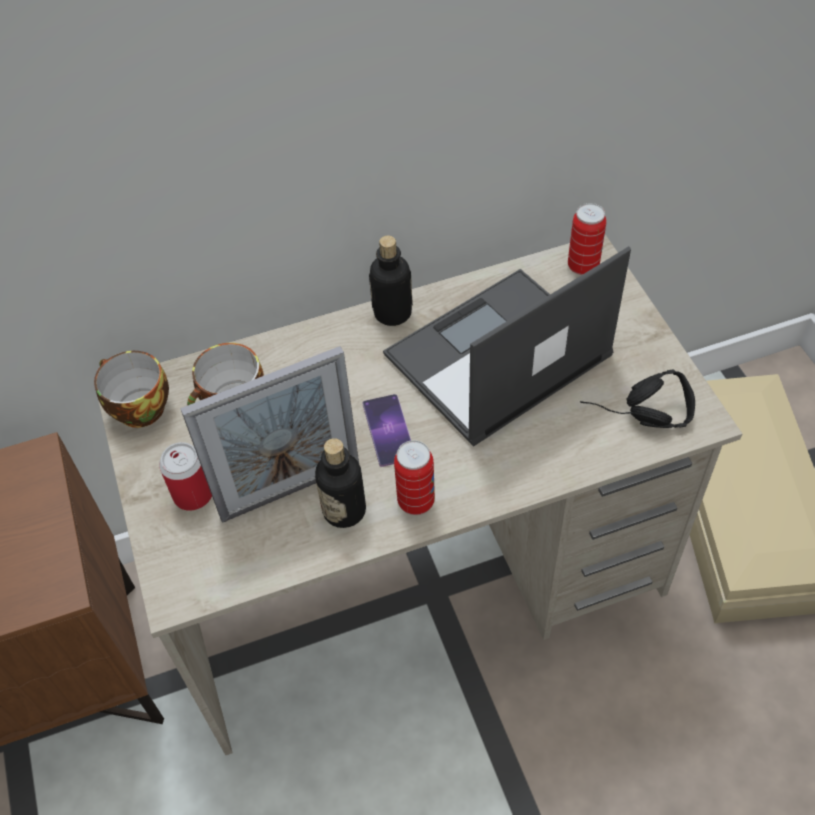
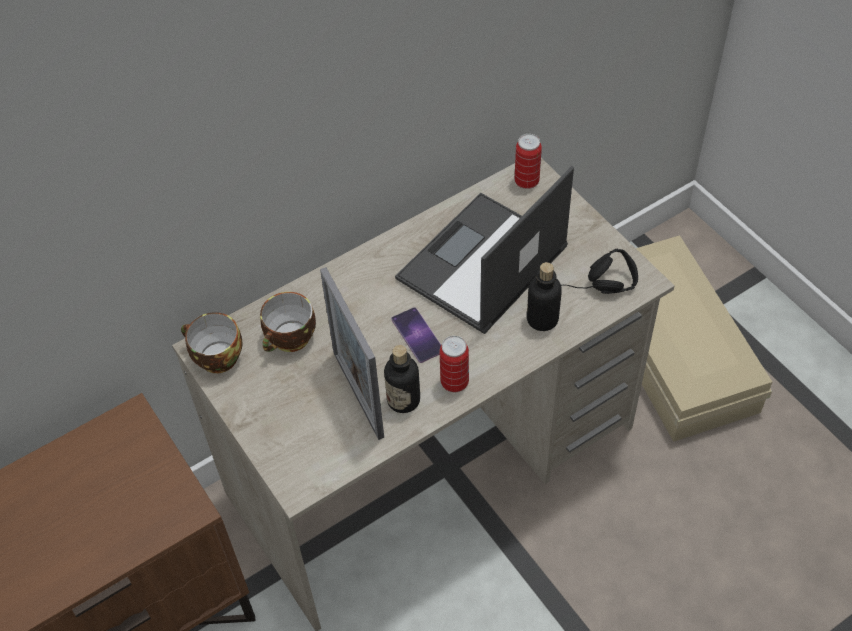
camera: 15 degrees left, 0 degrees up
can [159,442,212,511] -> none
picture frame [180,346,359,523] -> picture frame turned 105 degrees clockwise [320,267,384,440]
bottle [369,236,413,326] -> bottle moved to [527,262,562,331]

